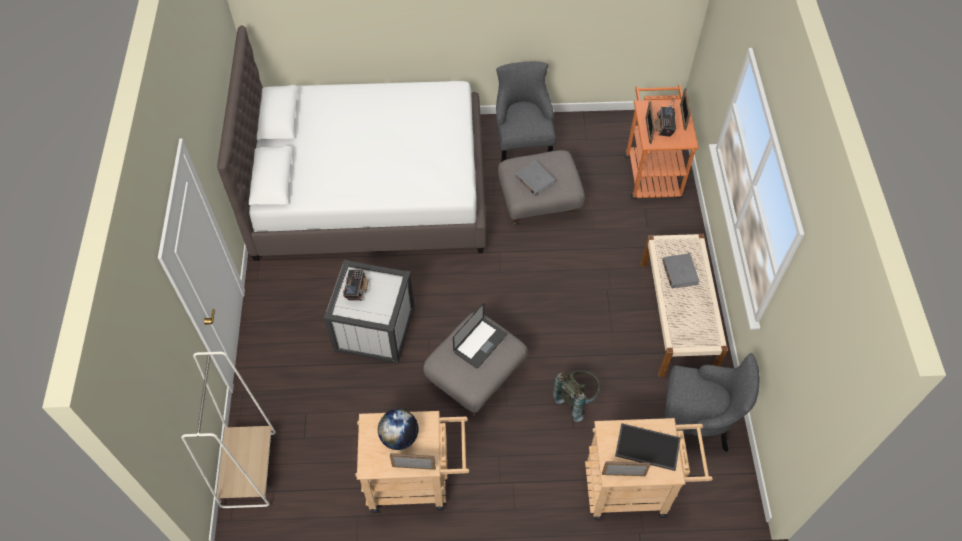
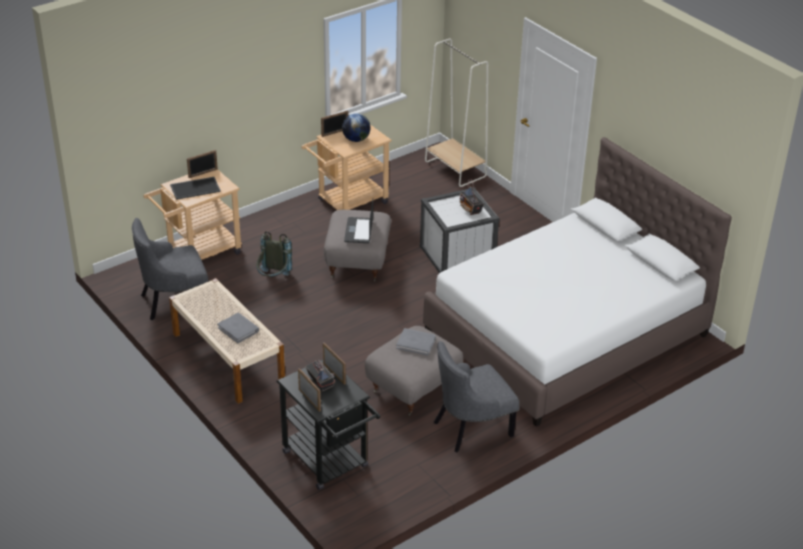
camera: 145 degrees right, 20 degrees down
grey armchair [496,62,556,162] -> grey armchair turned 105 degrees clockwise [434,341,520,453]
orange cart [624,85,699,199] -> black cart [277,359,380,490]

